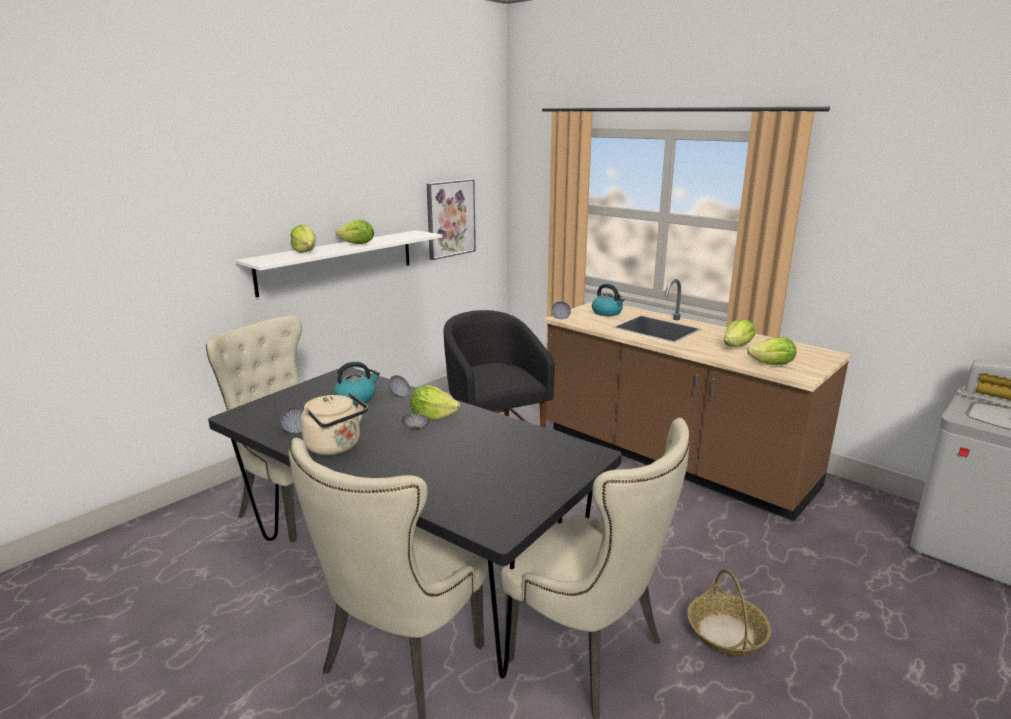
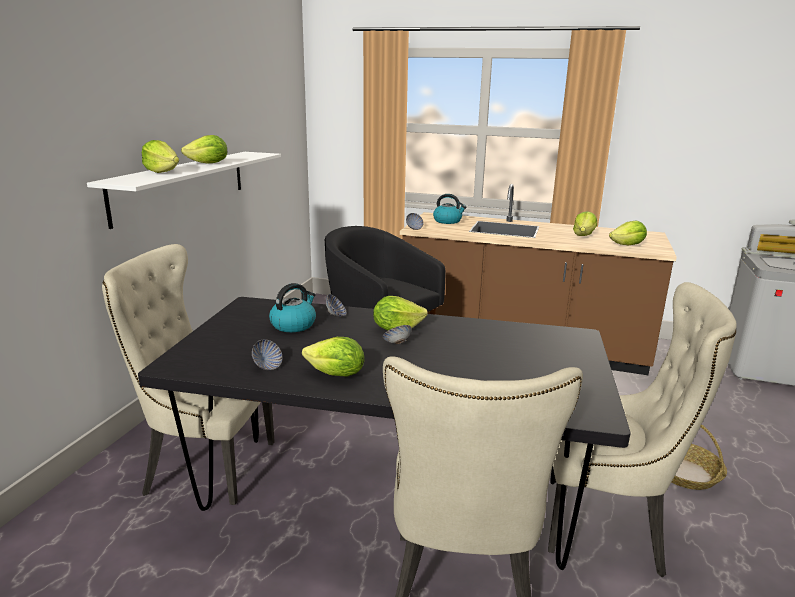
camera: 25 degrees left, 0 degrees up
beige kettle [301,393,368,455] -> lettuce [302,337,365,377]
picture [427,179,476,260] -> none

